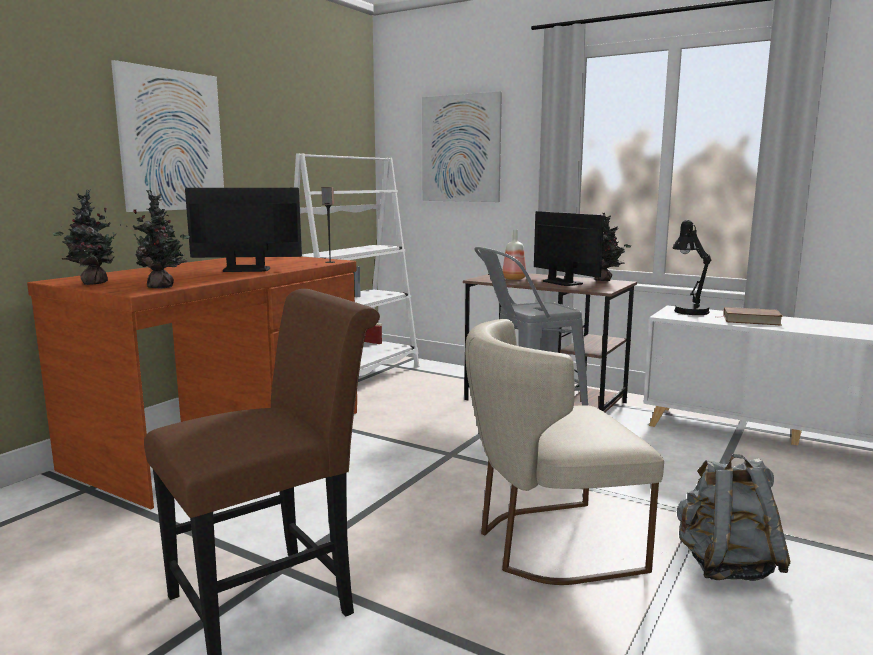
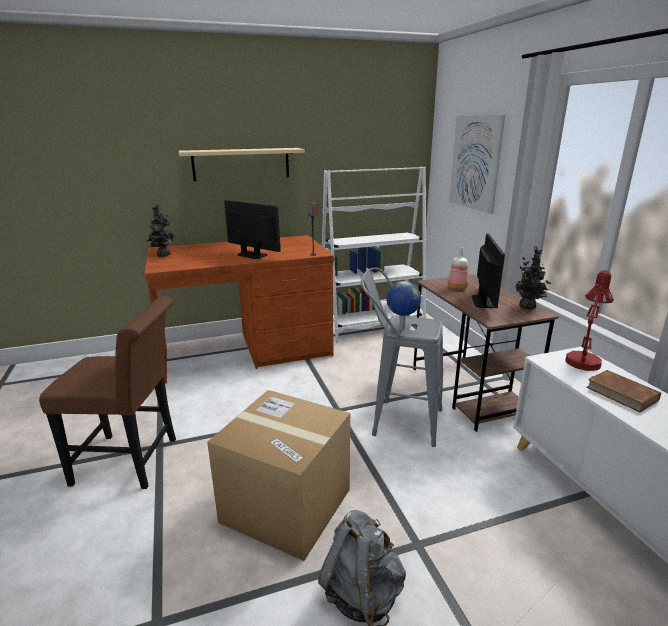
camera: 40 degrees right, 10 degrees up
picture [111,60,224,212] -> beige shelf [178,148,305,181]
potted plant [126,190,190,288] -> none
beige chair [465,319,664,585] -> cardboard box [207,390,350,561]
black table lamp [672,220,711,315] -> red table lamp [565,270,614,371]
none -> globe [386,281,421,330]

